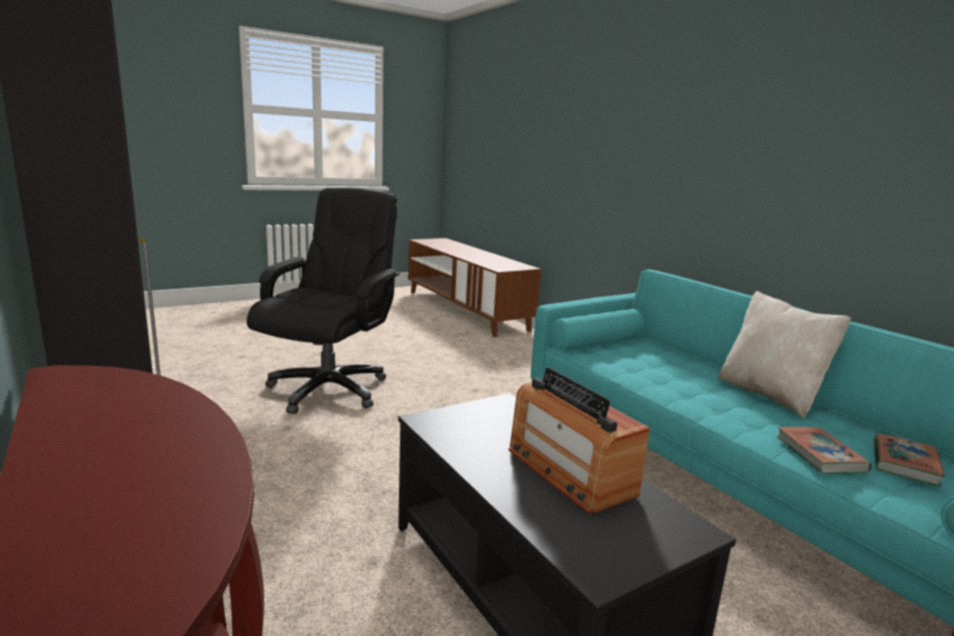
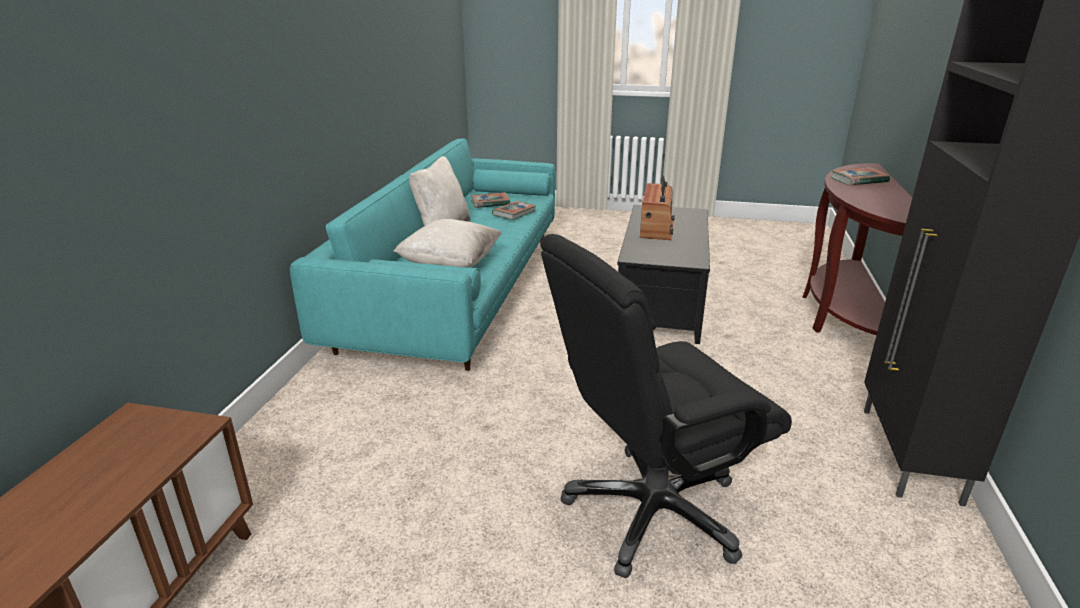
camera: 135 degrees left, 10 degrees up
none -> beige pillow [394,219,502,268]
none -> book [831,167,890,185]

